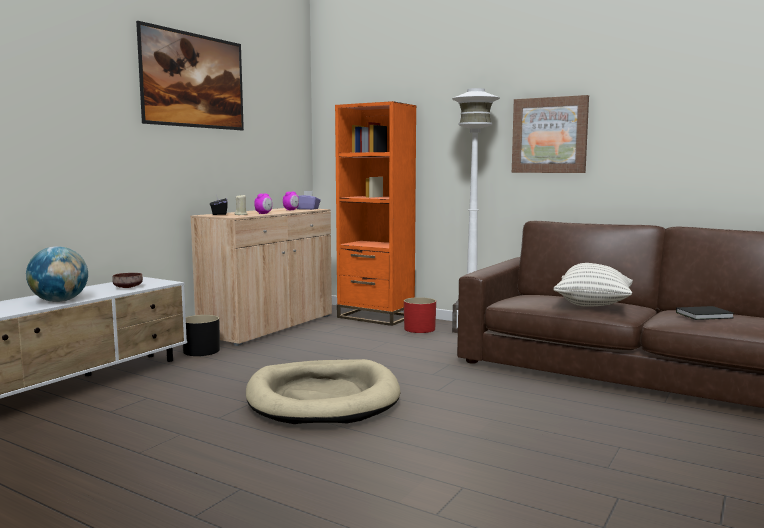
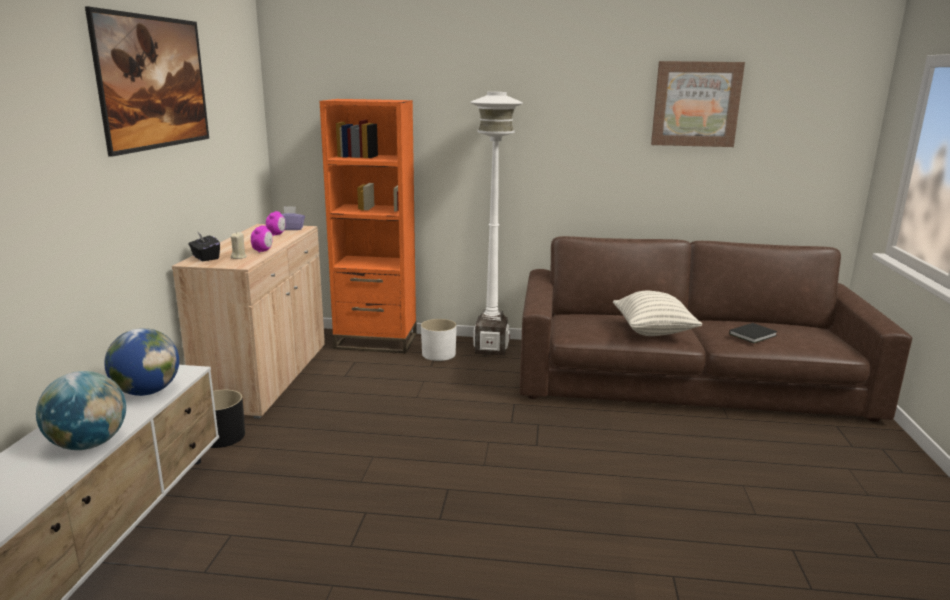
camera: 25 degrees left, 10 degrees up
brown bowl [113,273,143,288] -> globe [104,328,179,396]
beige dog bed [246,359,400,424] -> none
red planter [404,297,436,333] -> white planter [421,319,456,361]
picture [512,95,589,173] -> picture moved to [651,61,745,147]

